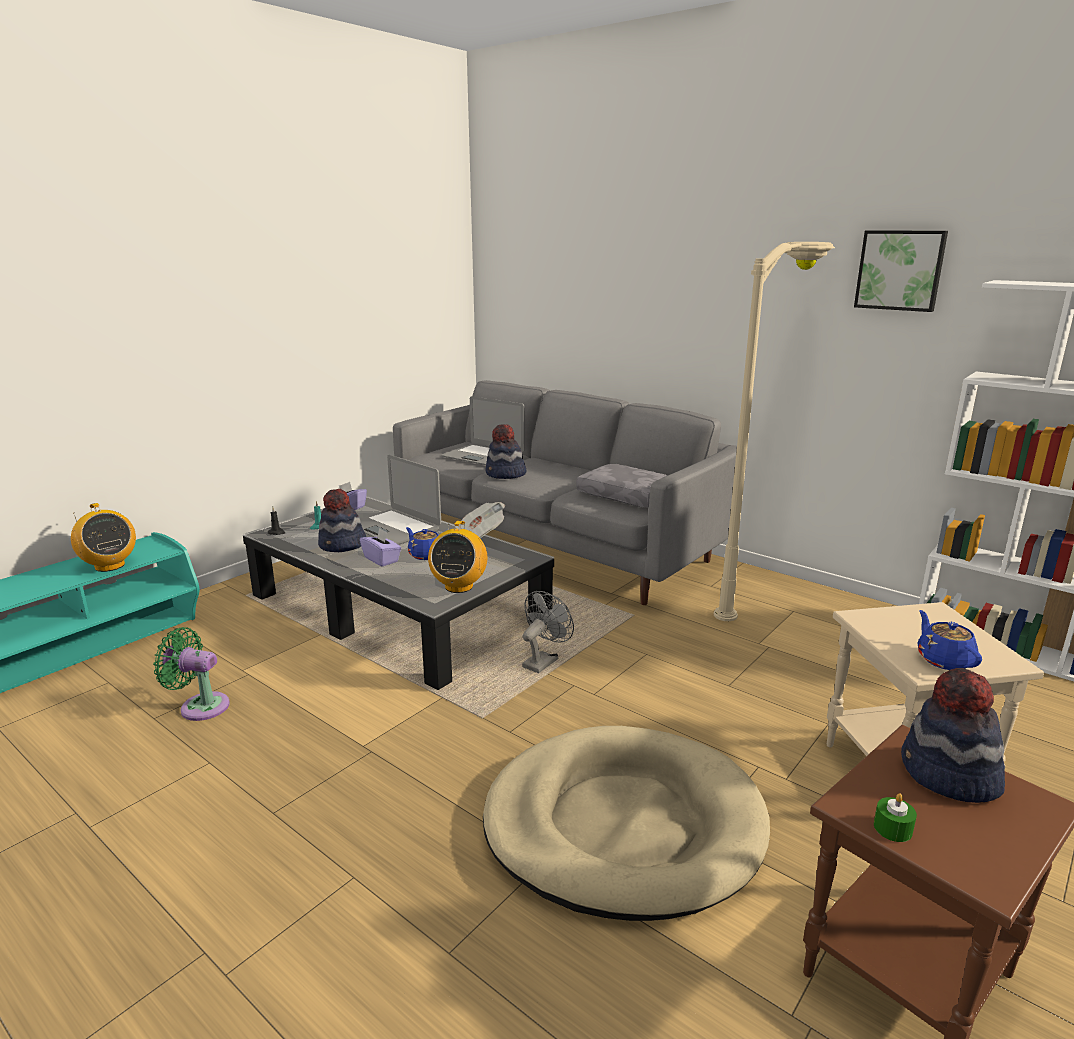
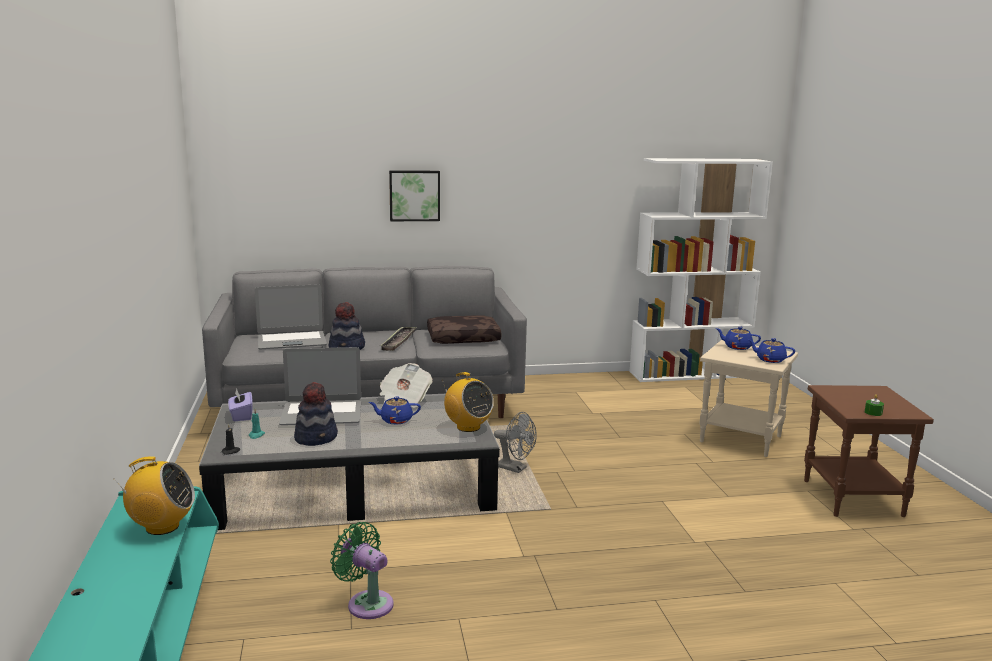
camera: 50 degrees left, 5 degrees down
green fan [153,627,230,721] -> green fan turned 75 degrees clockwise [330,522,394,619]
purple tissue box [360,528,402,567] -> none
beige dog bed [483,726,770,921] -> none
grey fan [522,591,574,673] -> grey fan turned 135 degrees clockwise [494,412,537,473]
grey pillow [576,464,668,507] -> brown pillow [427,315,501,344]
beige floor lamp [714,242,835,621] -> none
picture [854,230,948,312] -> picture moved to [389,170,440,221]
hat [901,668,1005,803] -> none
none -> tray [380,327,417,351]
none -> blue teapot [716,326,761,350]

